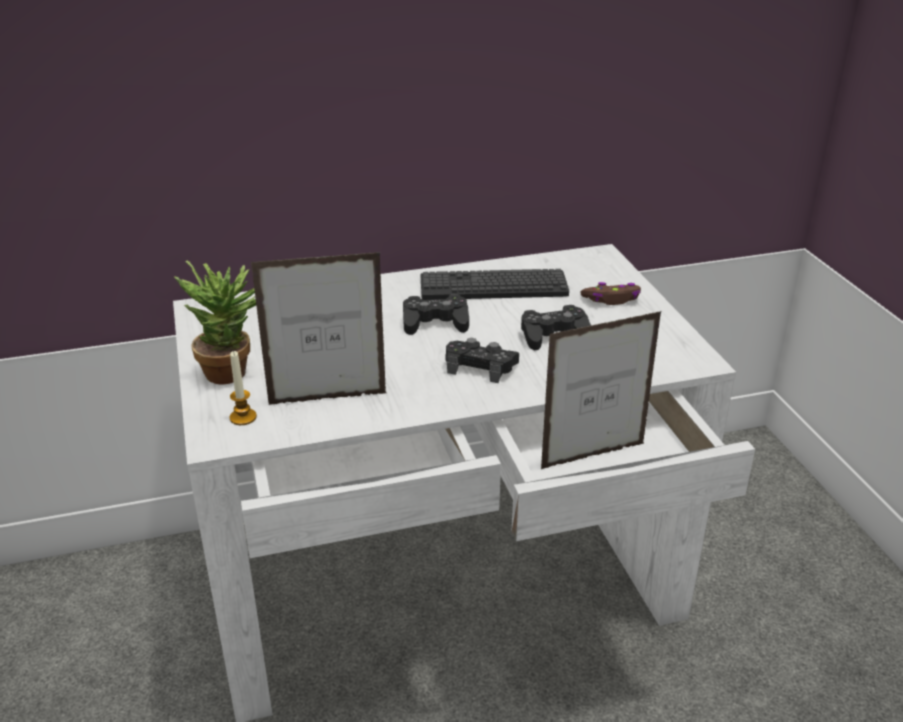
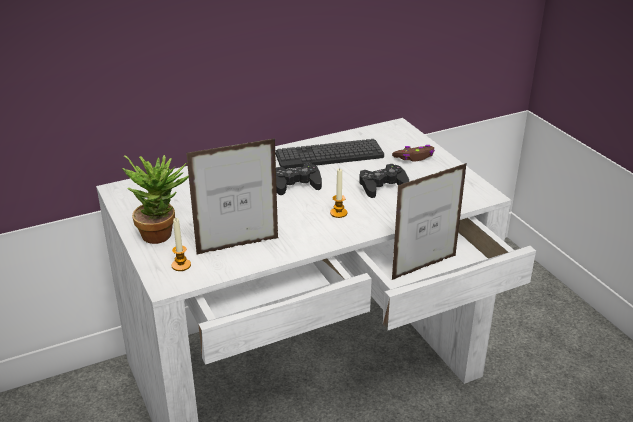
camera: 10 degrees left, 0 degrees up
black game controller [446,338,519,383] -> candle [330,169,347,218]

